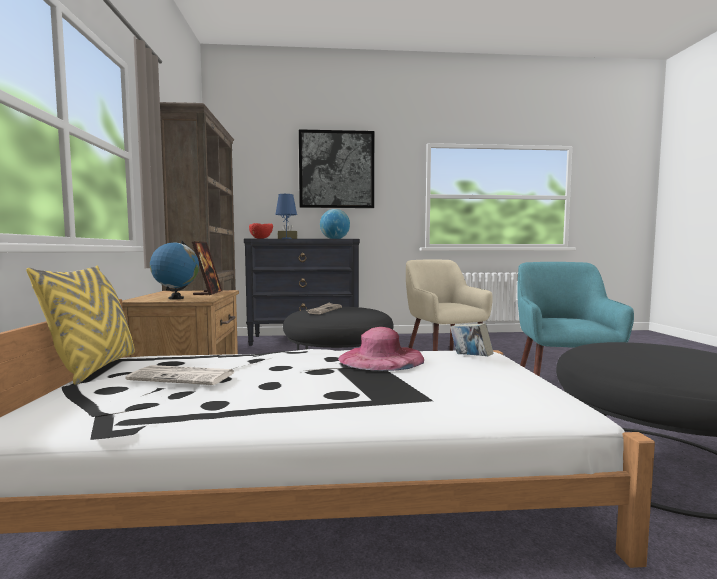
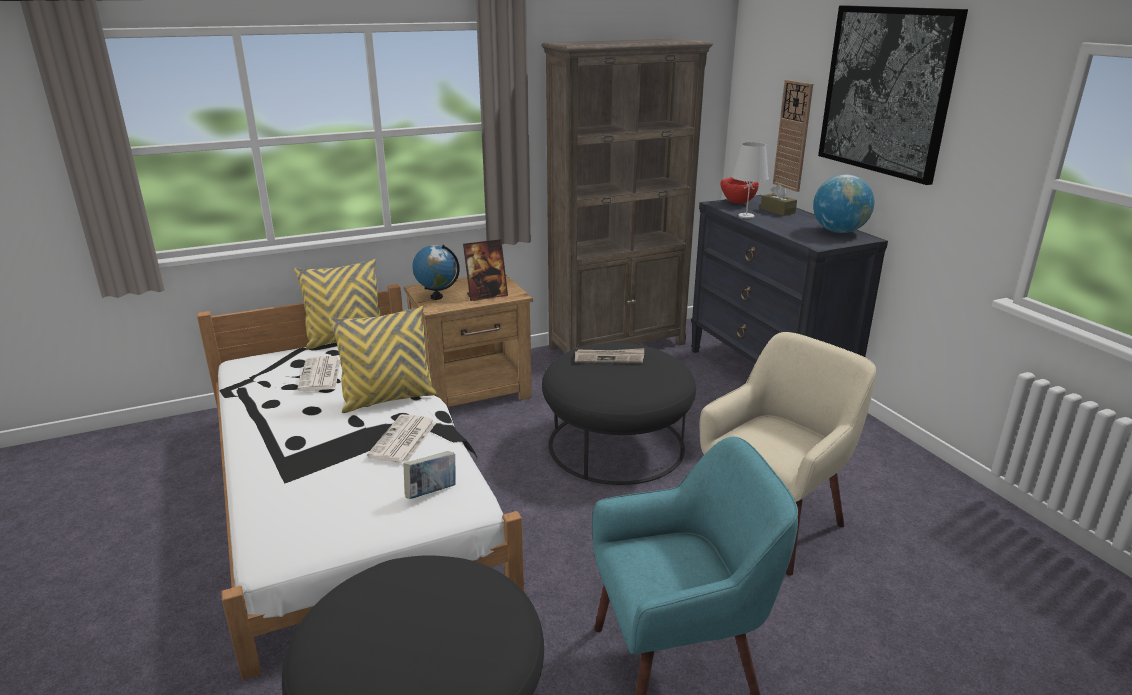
camera: 70 degrees right, 20 degrees up
blue table lamp [275,194,297,239] -> white table lamp [732,142,769,218]
pink hat [338,327,424,371] -> newspaper [367,414,436,463]
none -> yellow pillow [329,306,437,413]
none -> wall clock [773,80,813,192]

